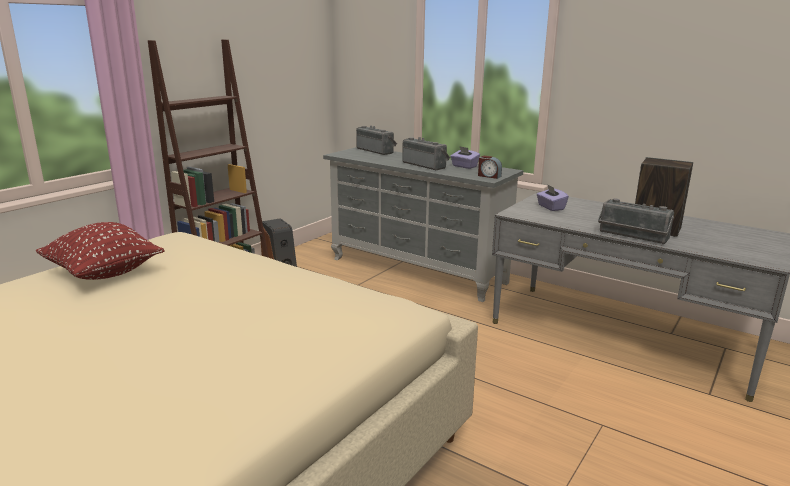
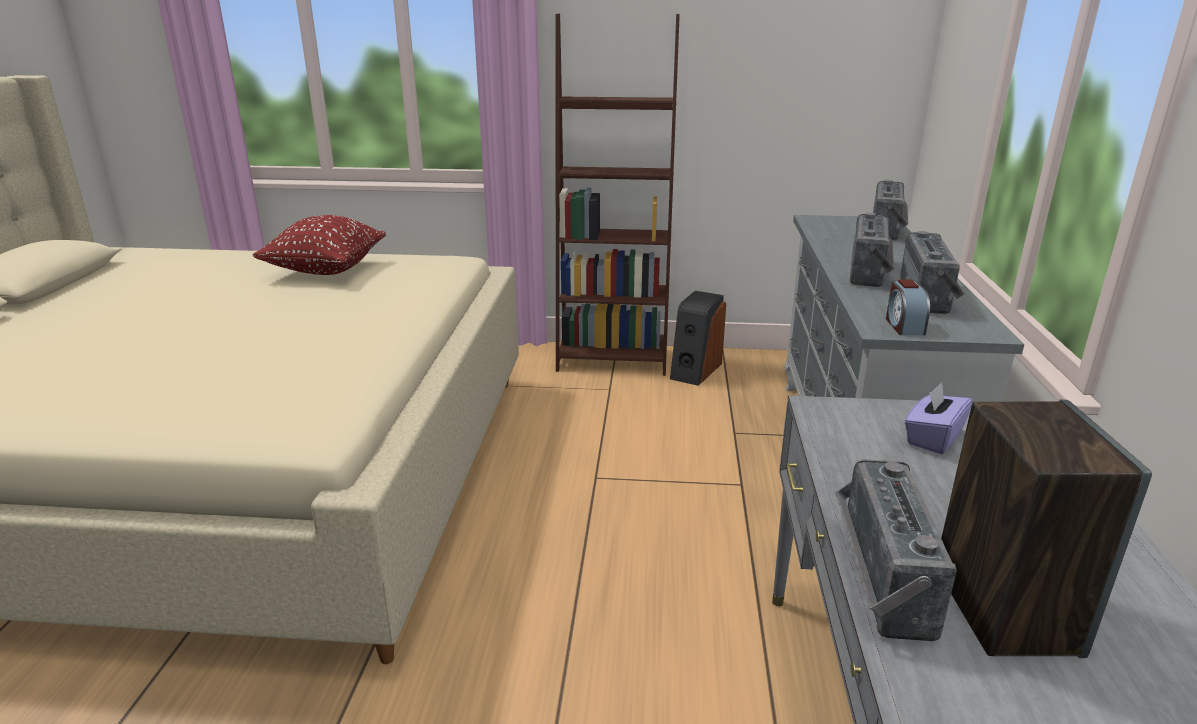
camera: 60 degrees right, 5 degrees up
purple tissue box [450,146,480,169] -> radio [900,231,964,314]

